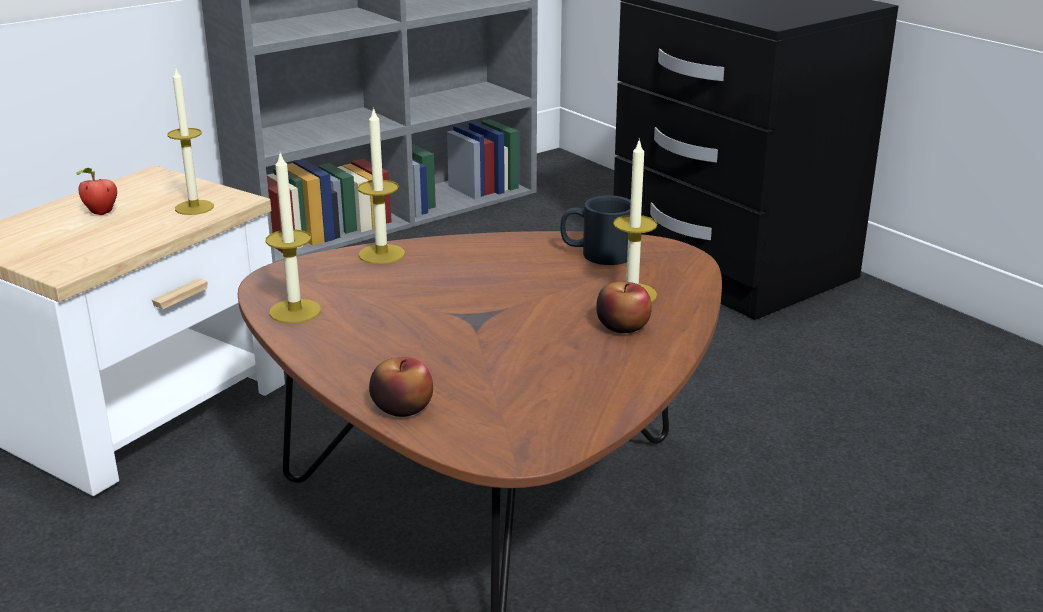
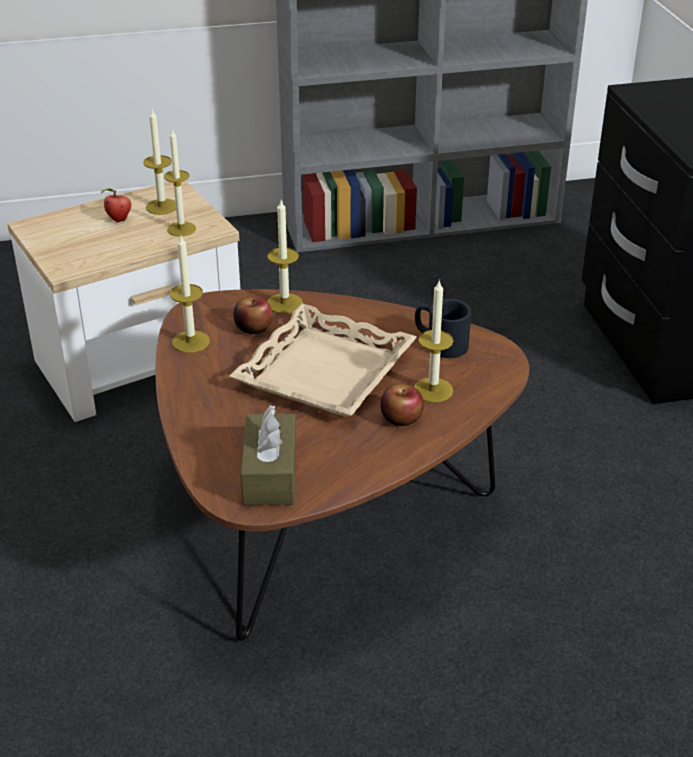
camera: 25 degrees right, 10 degrees up
apple [369,357,433,417] -> apple moved to [233,297,272,334]
none -> candle [143,110,176,215]
none -> beige tray [229,304,417,417]
none -> brown tissue box [241,405,296,505]

